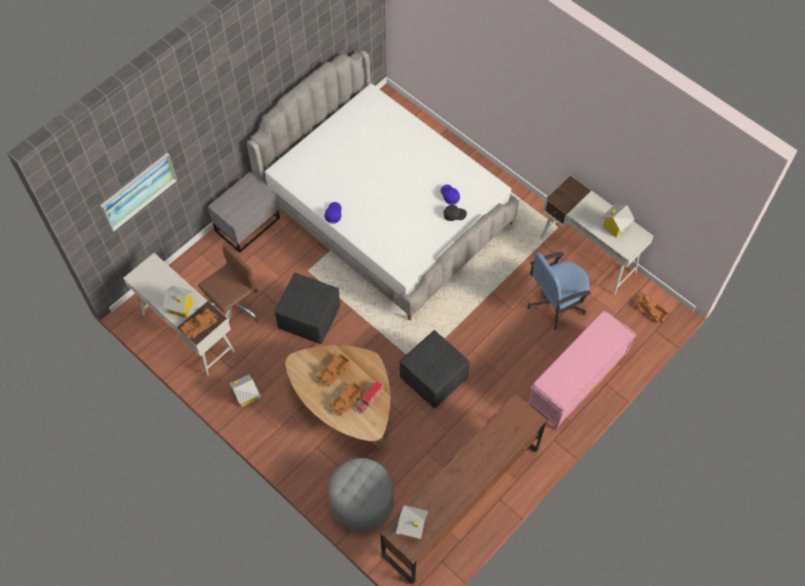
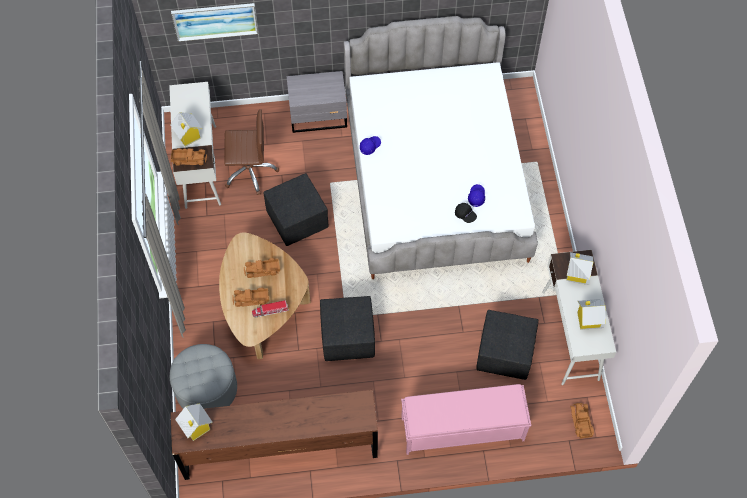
camera: 40 degrees right, 0 degrees up
toy house [229,375,262,407] -> toy house moved to [566,252,594,285]
blue office chair [527,252,591,330] -> black ottoman [476,310,538,380]

